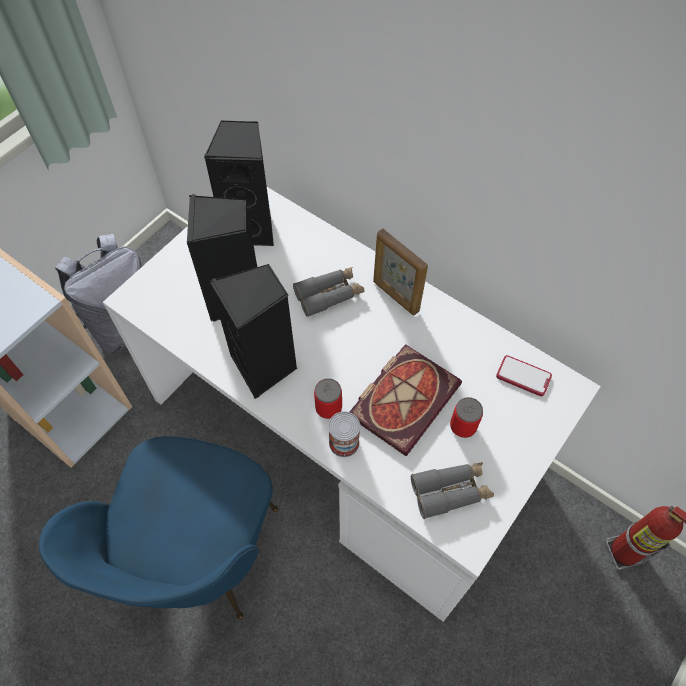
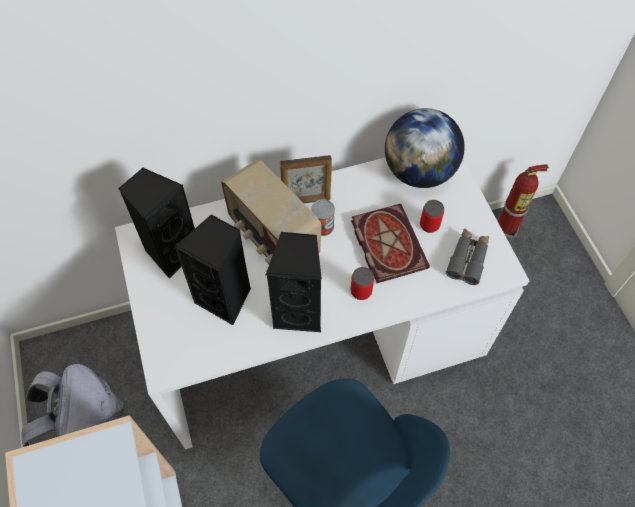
camera: 55 degrees left, 0 degrees up
grey binoculars [293,267,364,317] -> radio [221,159,322,264]
can [328,412,360,457] -> can moved to [311,199,335,236]
phone [496,355,552,397] -> globe [385,108,465,188]

